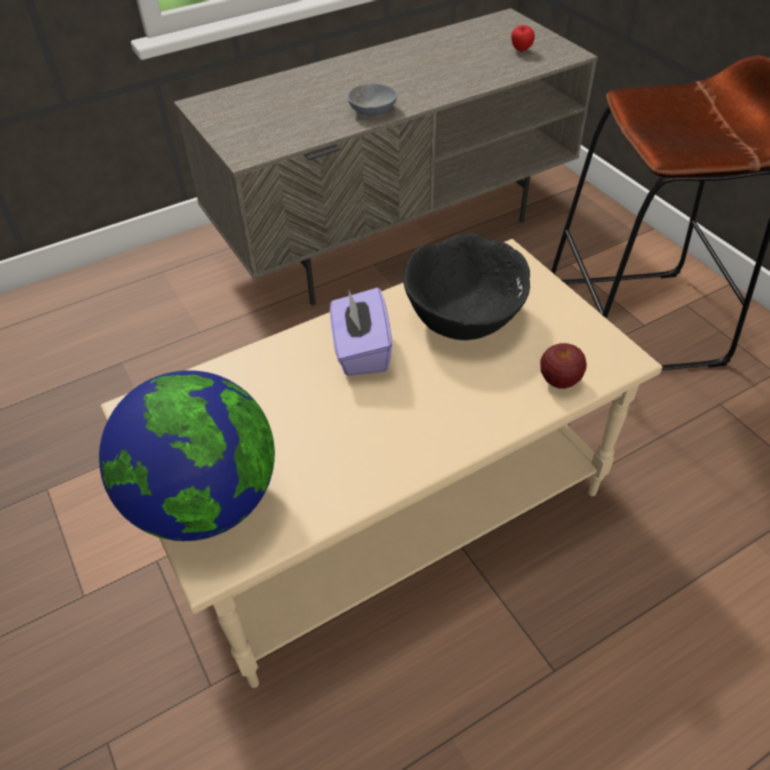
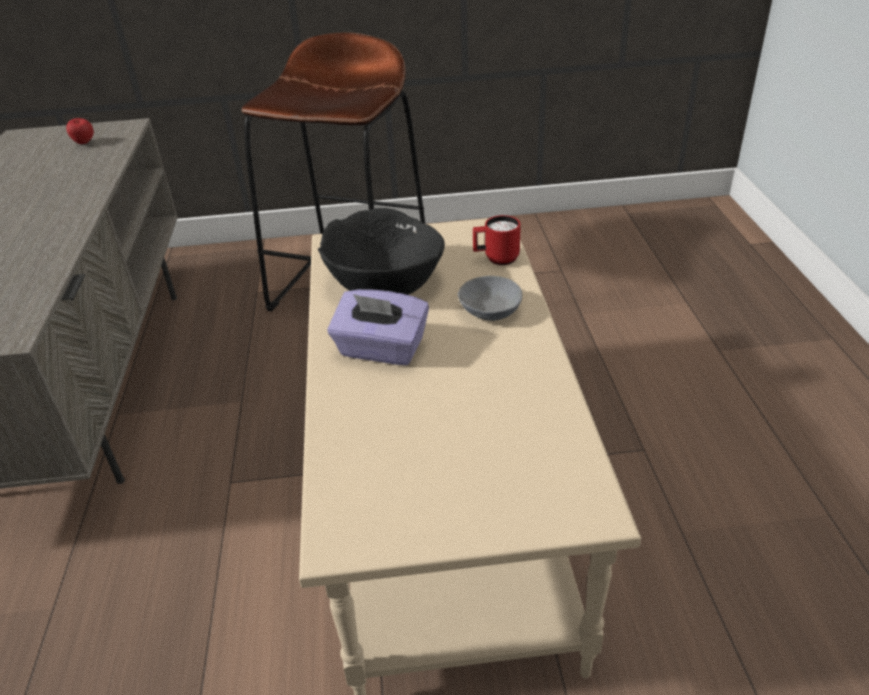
camera: 65 degrees left, 10 degrees down
globe [99,370,275,541] -> none
grey bowl [347,84,397,115] -> grey bowl moved to [458,276,522,321]
apple [540,343,587,389] -> red mug [473,215,521,265]

